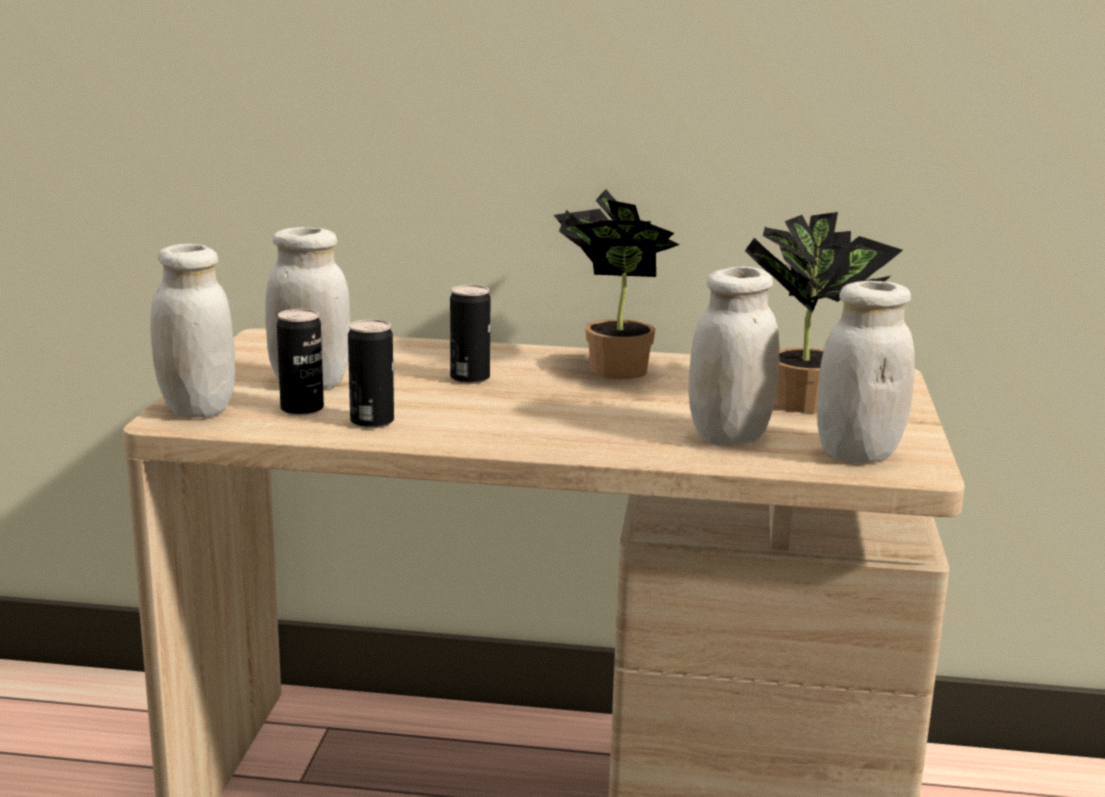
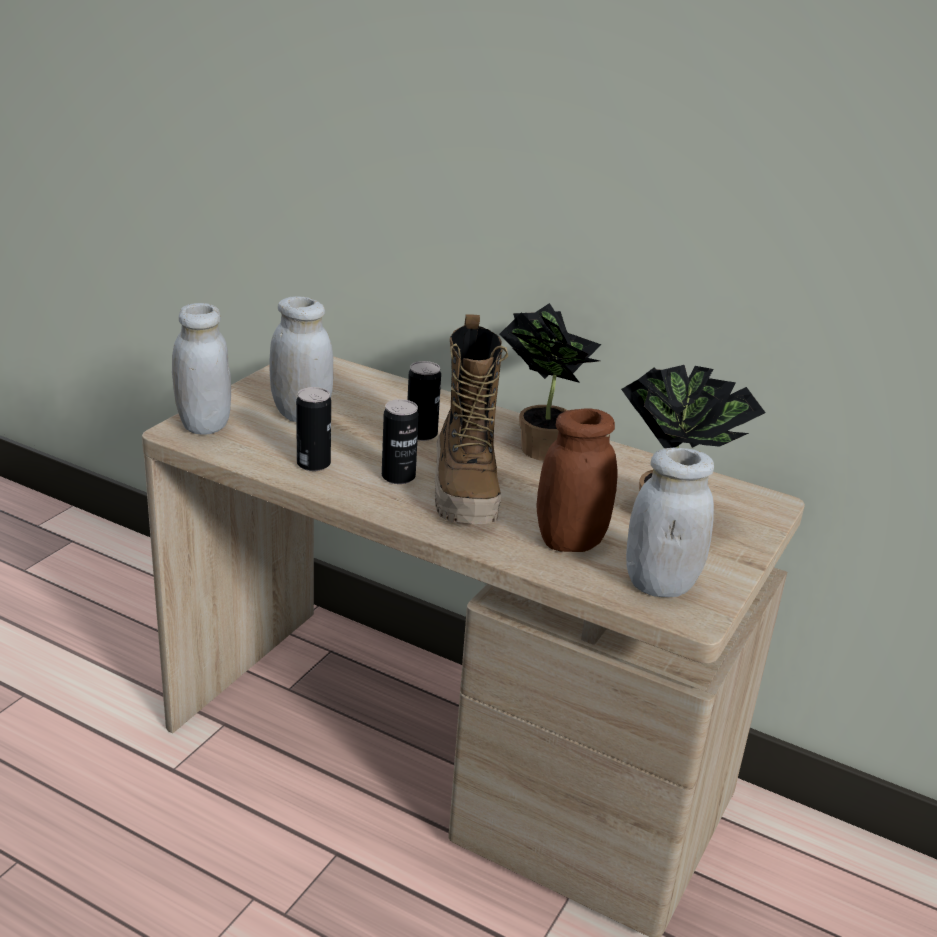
camera: 20 degrees right, 10 degrees up
can [277,309,324,416] -> can moved to [382,399,419,484]
white jar [688,266,780,445] -> brown jar [536,408,618,552]
none -> boot [435,315,508,524]

